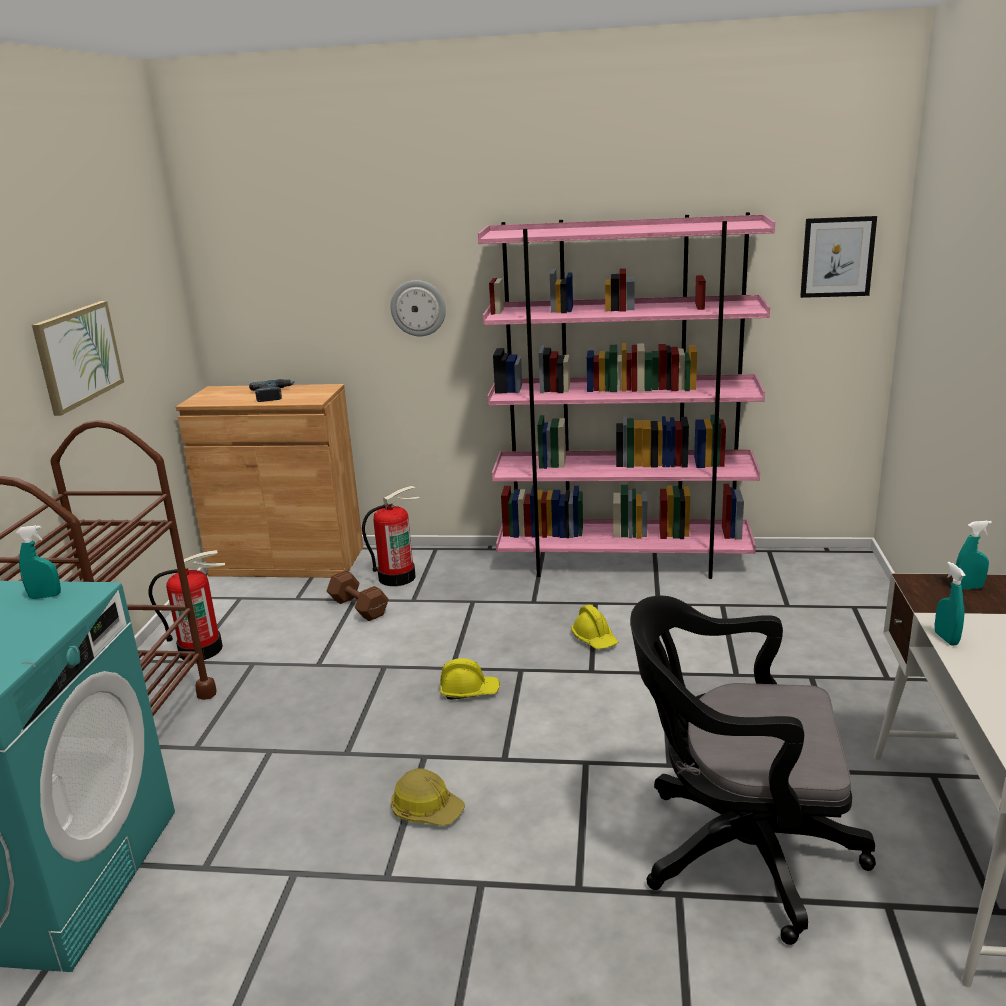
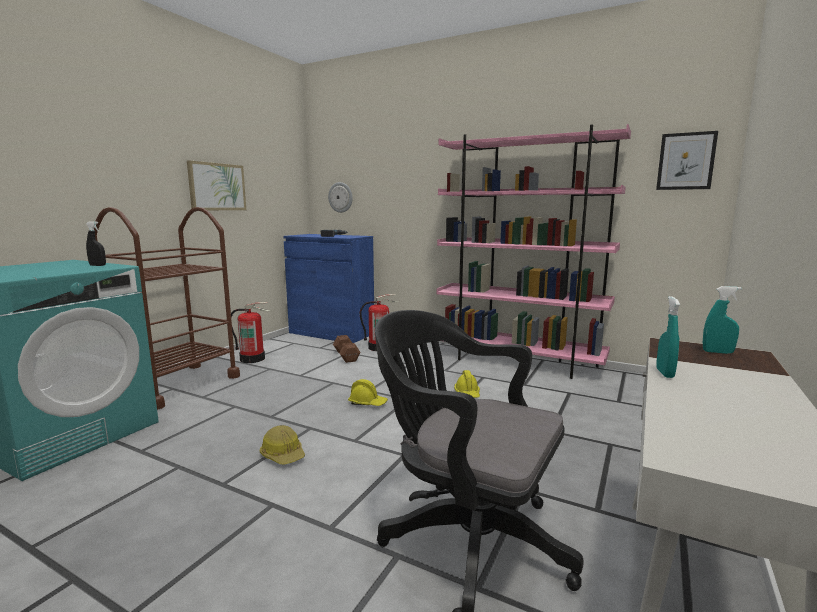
camera: 20 degrees right, 10 degrees down
turquoise spray bottle [16,525,61,599] -> black spray bottle [86,221,106,266]
brown cabinet [176,384,363,578] -> blue cabinet [283,234,374,343]
wall clock [390,280,446,336] -> wall clock moved to [328,182,353,213]

